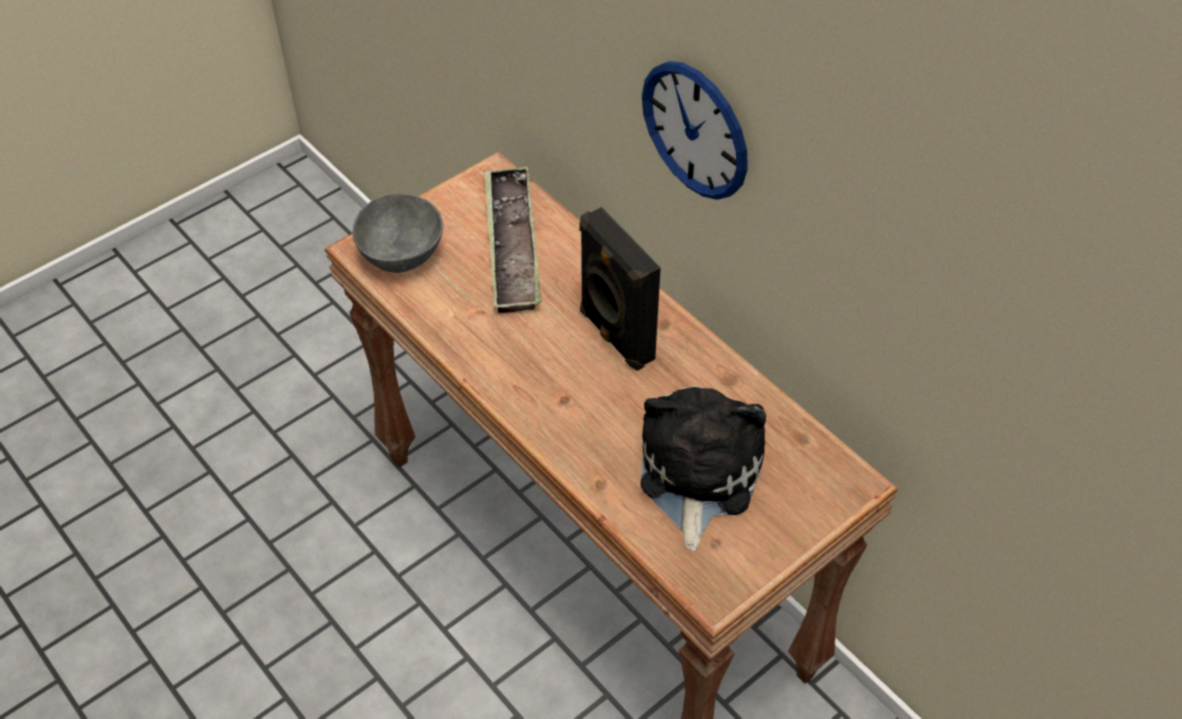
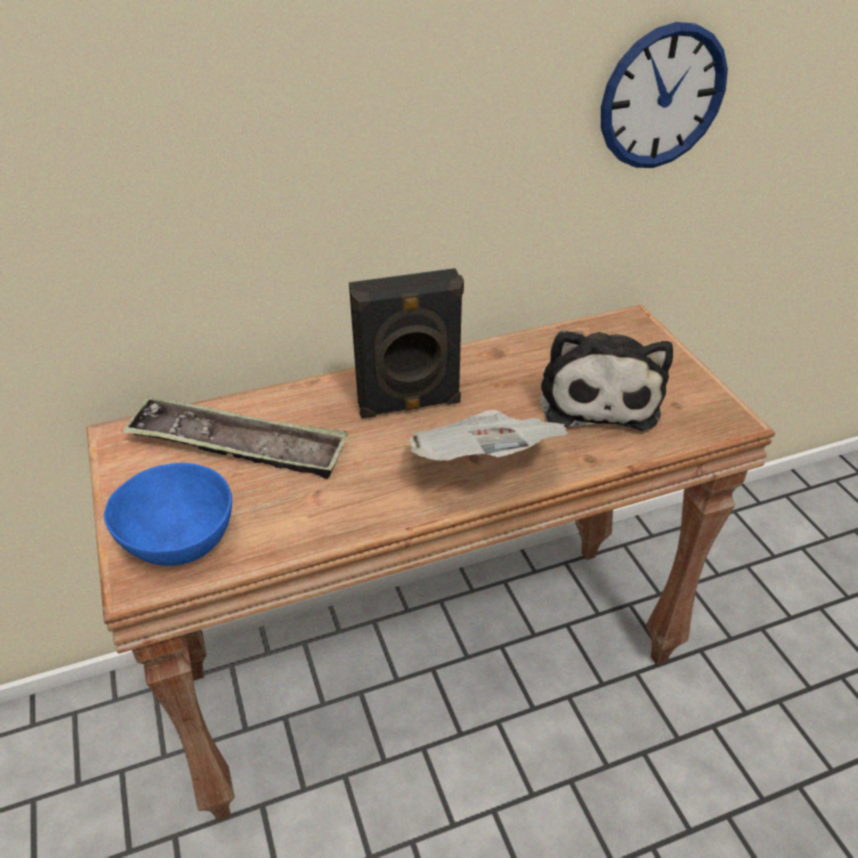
camera: 70 degrees left, 10 degrees down
grey bowl [353,193,443,273] -> blue bowl [104,463,232,566]
plush toy [641,386,766,551] -> plush toy turned 120 degrees counterclockwise [540,330,673,431]
wall clock [642,61,748,200] -> wall clock moved to [601,22,728,168]
none -> newspaper [409,410,568,461]

